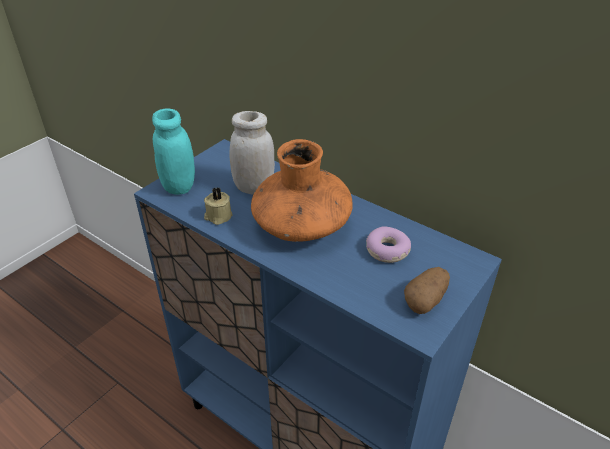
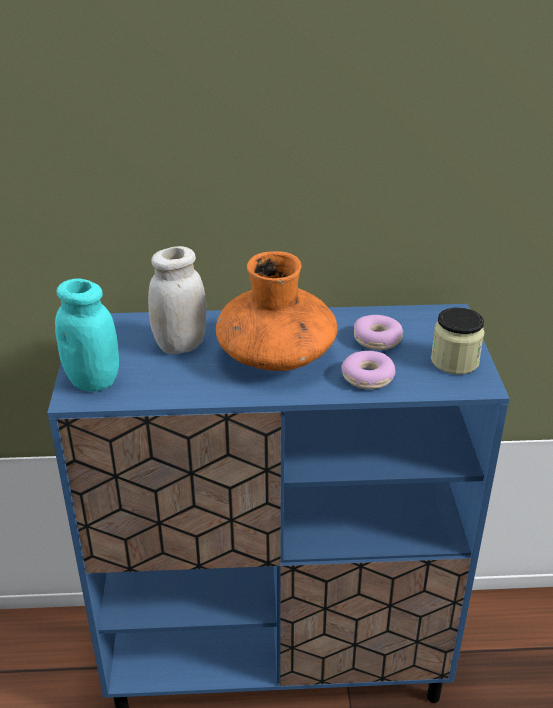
camera: 40 degrees left, 5 degrees down
beige candle [204,187,233,225] -> none
potato [404,267,450,314] -> jar [431,307,485,374]
none -> donut [342,351,396,389]

